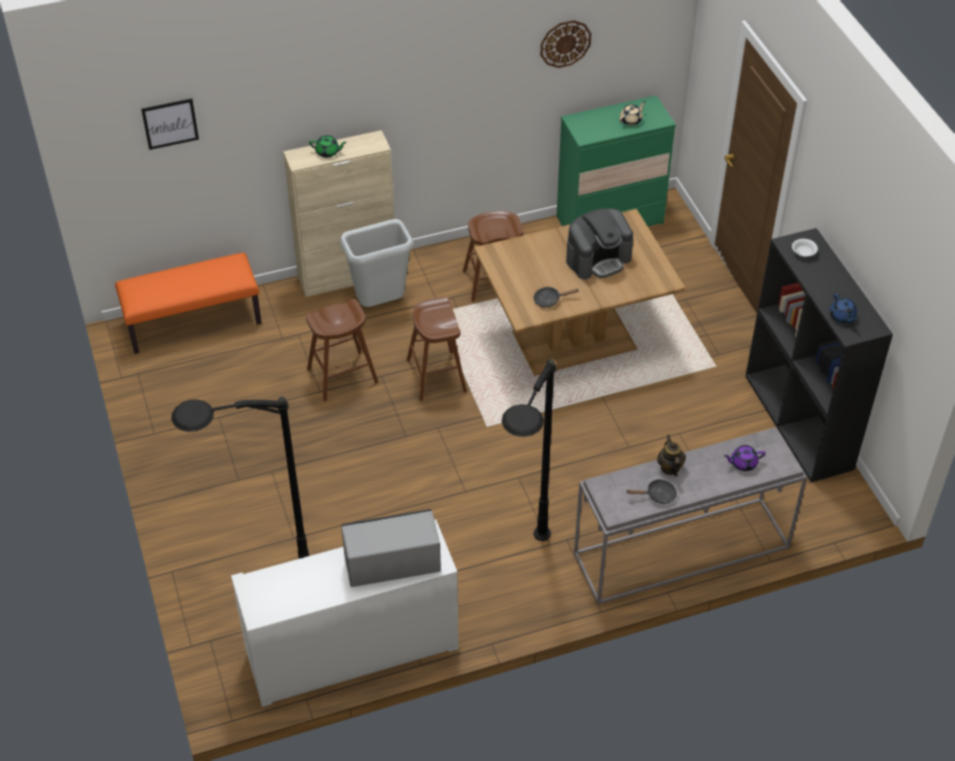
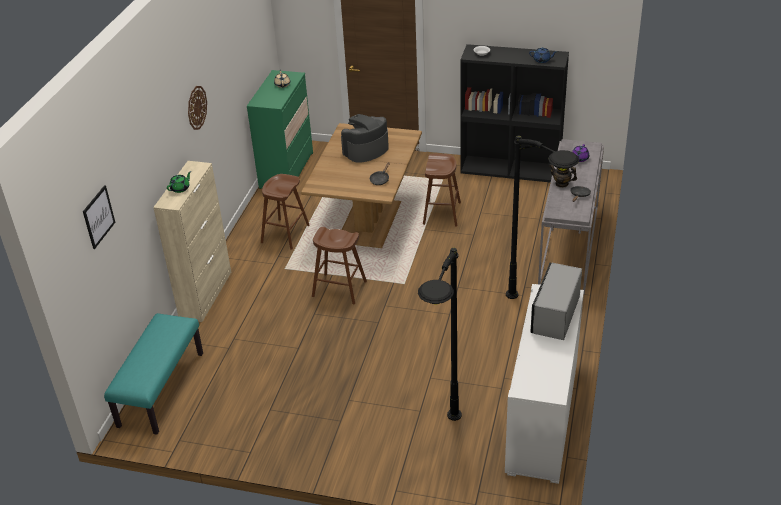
camera: 55 degrees left, 10 degrees down
orange bench [115,253,261,354] -> turquoise bench [104,313,203,435]
brown stool [306,299,379,401] -> brown stool moved to [423,154,461,227]
grey trash can [340,219,413,307] -> none
wall clock [540,20,591,68] -> wall clock moved to [188,86,207,130]
coffee machine [566,208,633,280] -> coffee machine turned 135 degrees counterclockwise [341,114,389,163]

